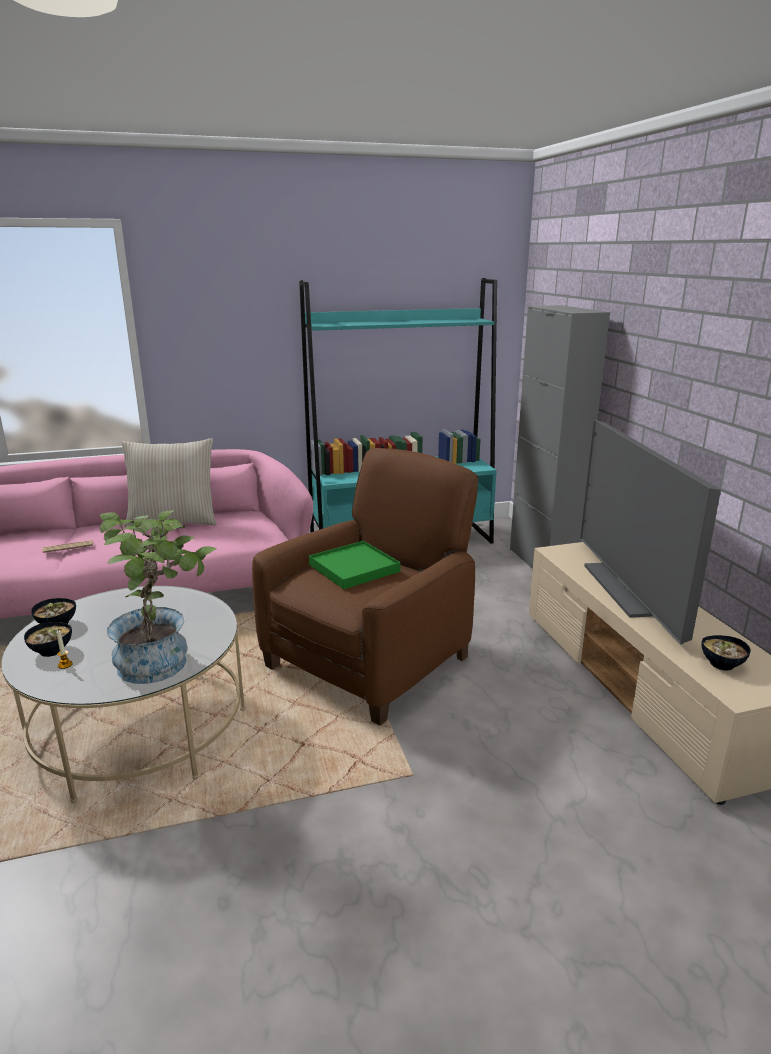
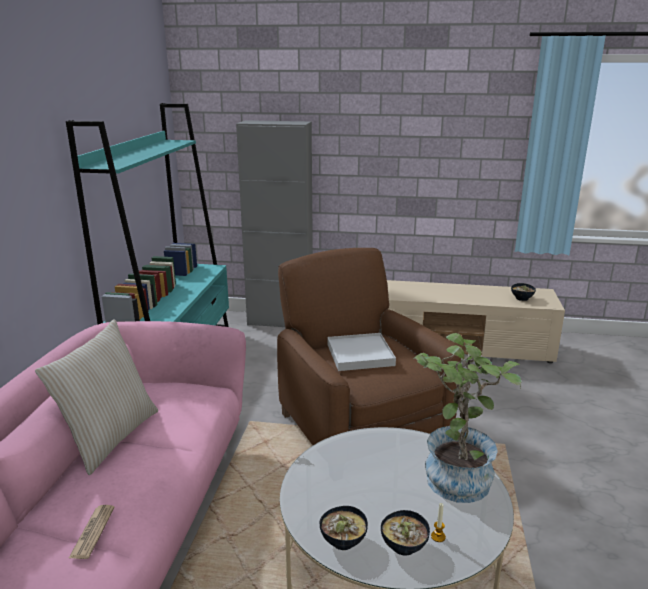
camera: 65 degrees left, 0 degrees up
green tray [309,541,400,589] -> white tray [327,333,396,371]
television [580,420,721,644] -> none

